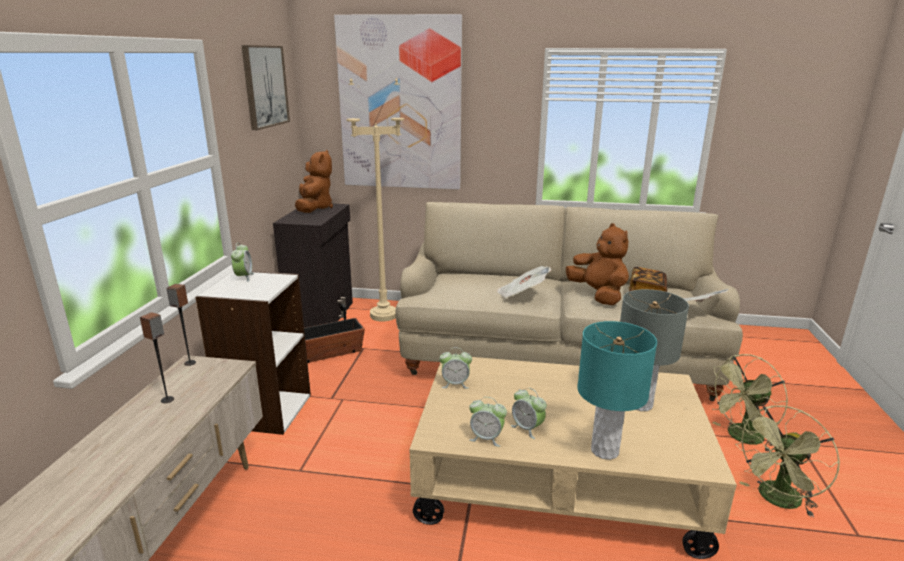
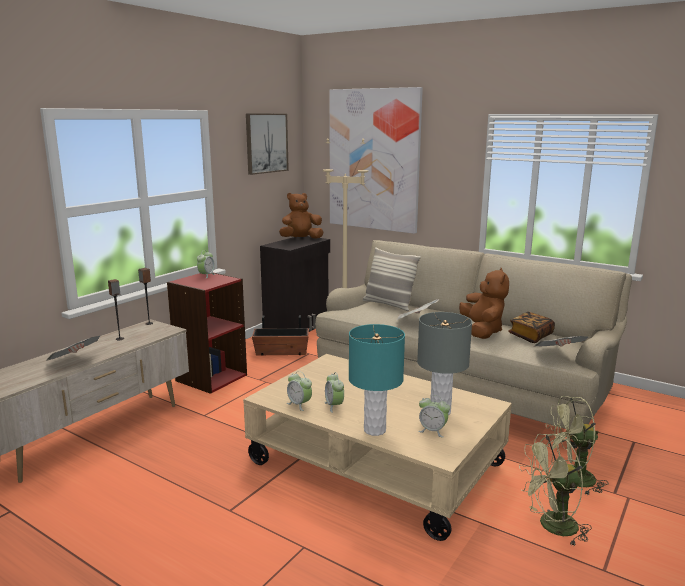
camera: 25 degrees right, 5 degrees down
white bookcase [196,271,311,435] -> red bookcase [167,273,247,394]
brown plush toy [295,150,333,213] -> brown plush toy turned 135 degrees counterclockwise [279,193,324,239]
alarm clock [439,348,472,389] -> alarm clock moved to [418,395,450,438]
none -> newspaper [46,336,100,361]
none -> pillow [363,247,421,311]

